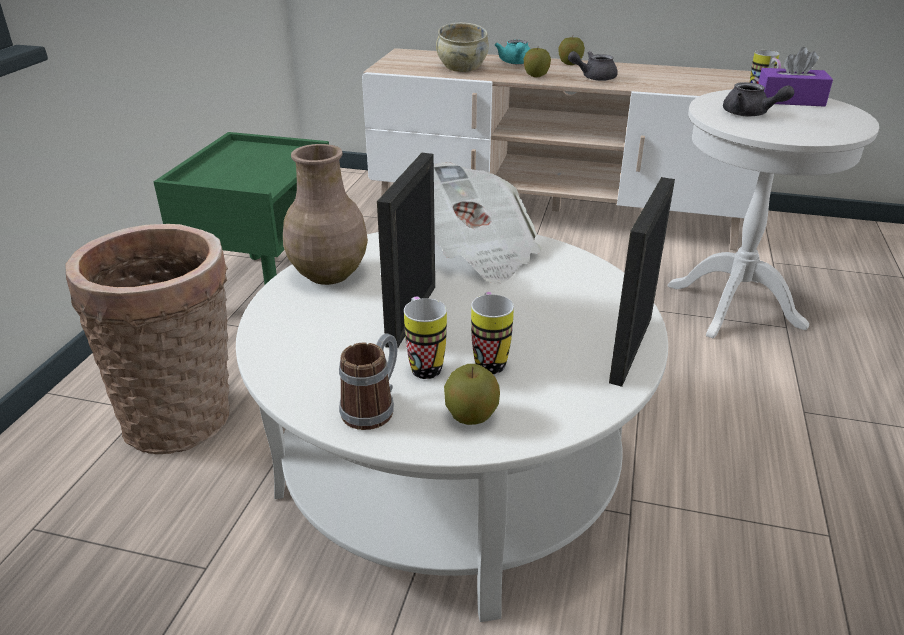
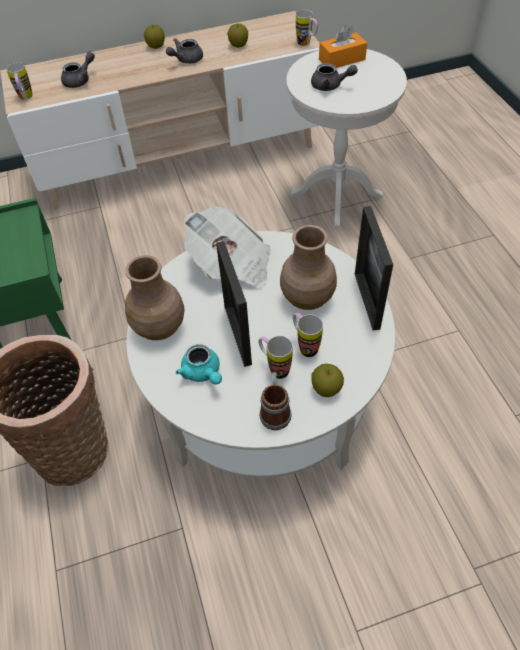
camera: 30 degrees left, 20 degrees up
beige bowl [436,22,489,72] -> grey teapot [61,52,95,88]
turquoise teapot [495,40,530,64] -> turquoise teapot moved to [176,344,222,385]
apple [524,48,551,77] -> apple moved to [227,23,248,48]
purple tissue box [758,47,833,107] -> orange tissue box [319,25,367,68]
none -> mug [6,62,32,100]
none -> brown vase [280,225,337,310]

